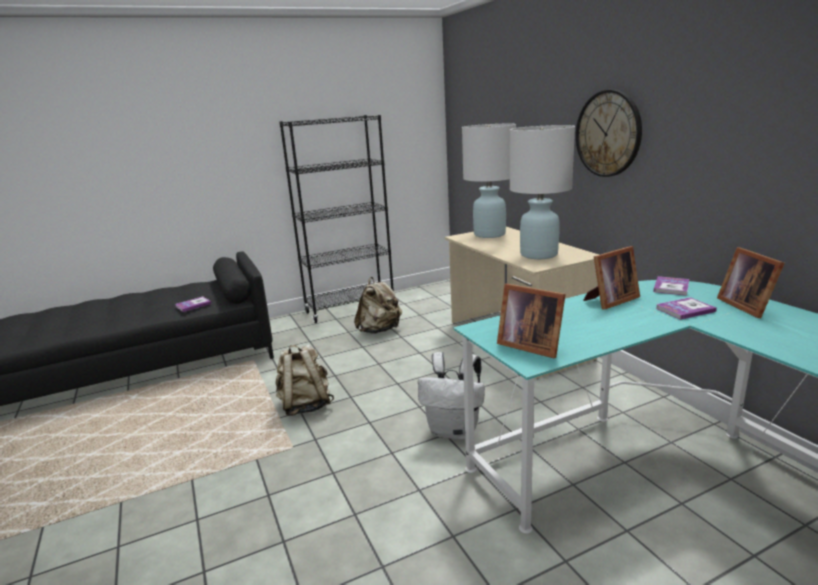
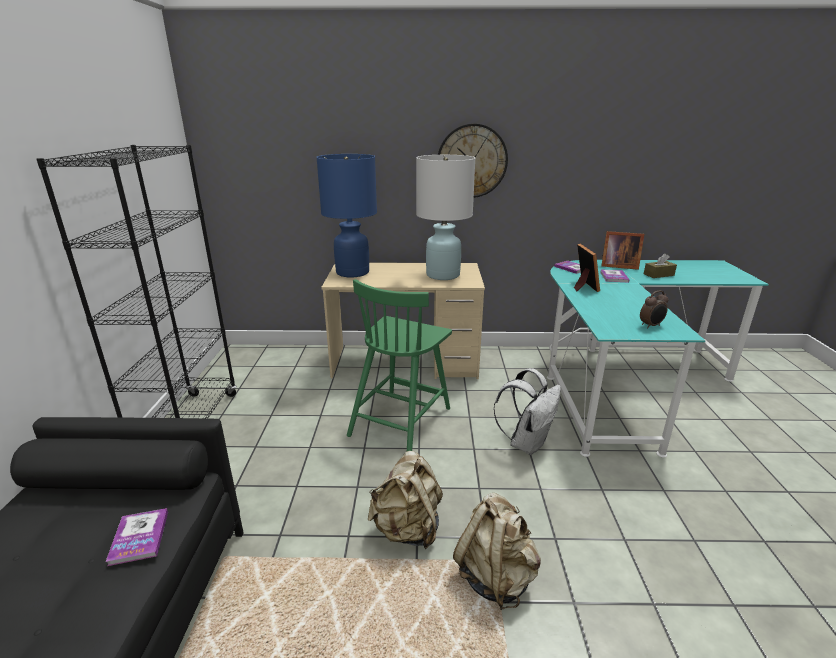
camera: 65 degrees left, 5 degrees up
beige backpack [354,277,402,334] -> beige backpack moved to [453,493,541,610]
white table lamp [462,124,516,238] -> blue table lamp [316,154,377,277]
picture frame [497,284,566,358] -> alarm clock [640,291,668,328]
none -> green chair [347,279,452,451]
none -> brown tissue box [644,253,677,278]

